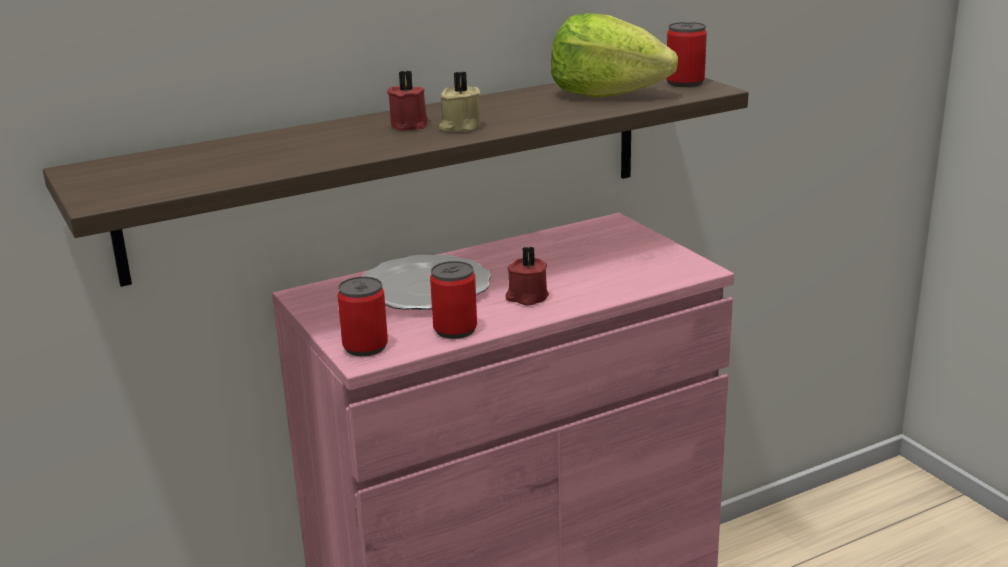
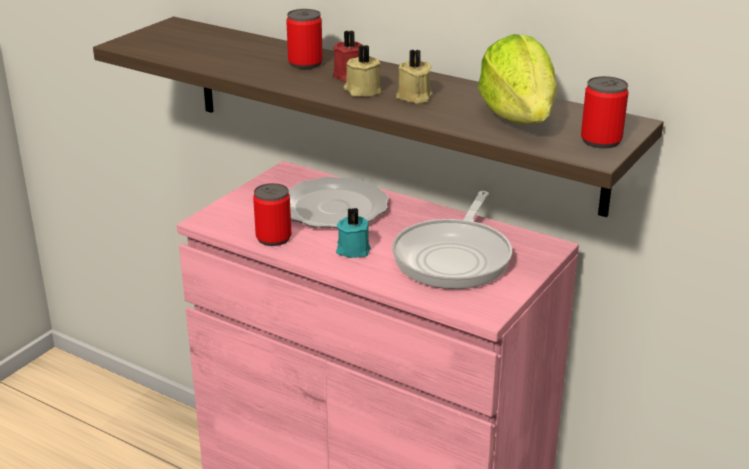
camera: 60 degrees right, 5 degrees up
can [337,277,388,356] -> can moved to [286,9,323,69]
red candle [506,246,549,306] -> turquoise candle [336,207,371,258]
none -> frying pan [392,191,512,289]
none -> beige candle [396,49,433,104]

